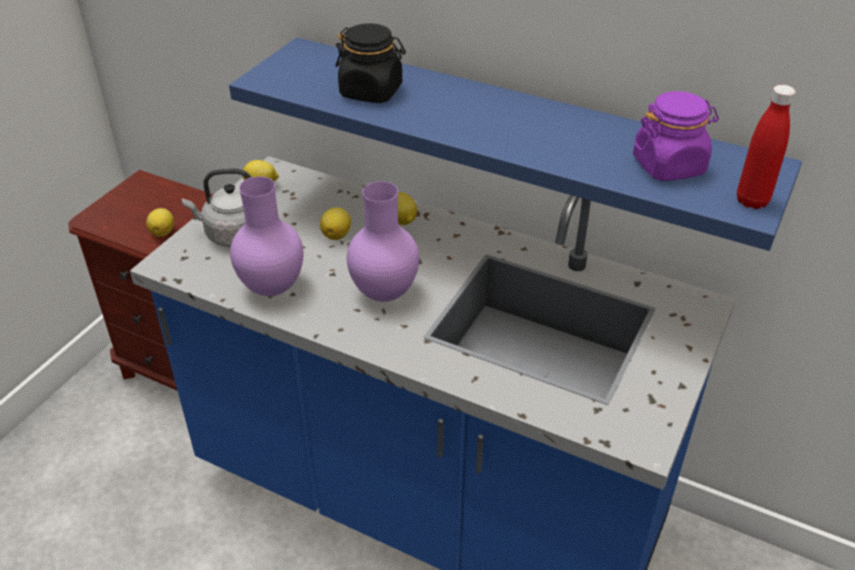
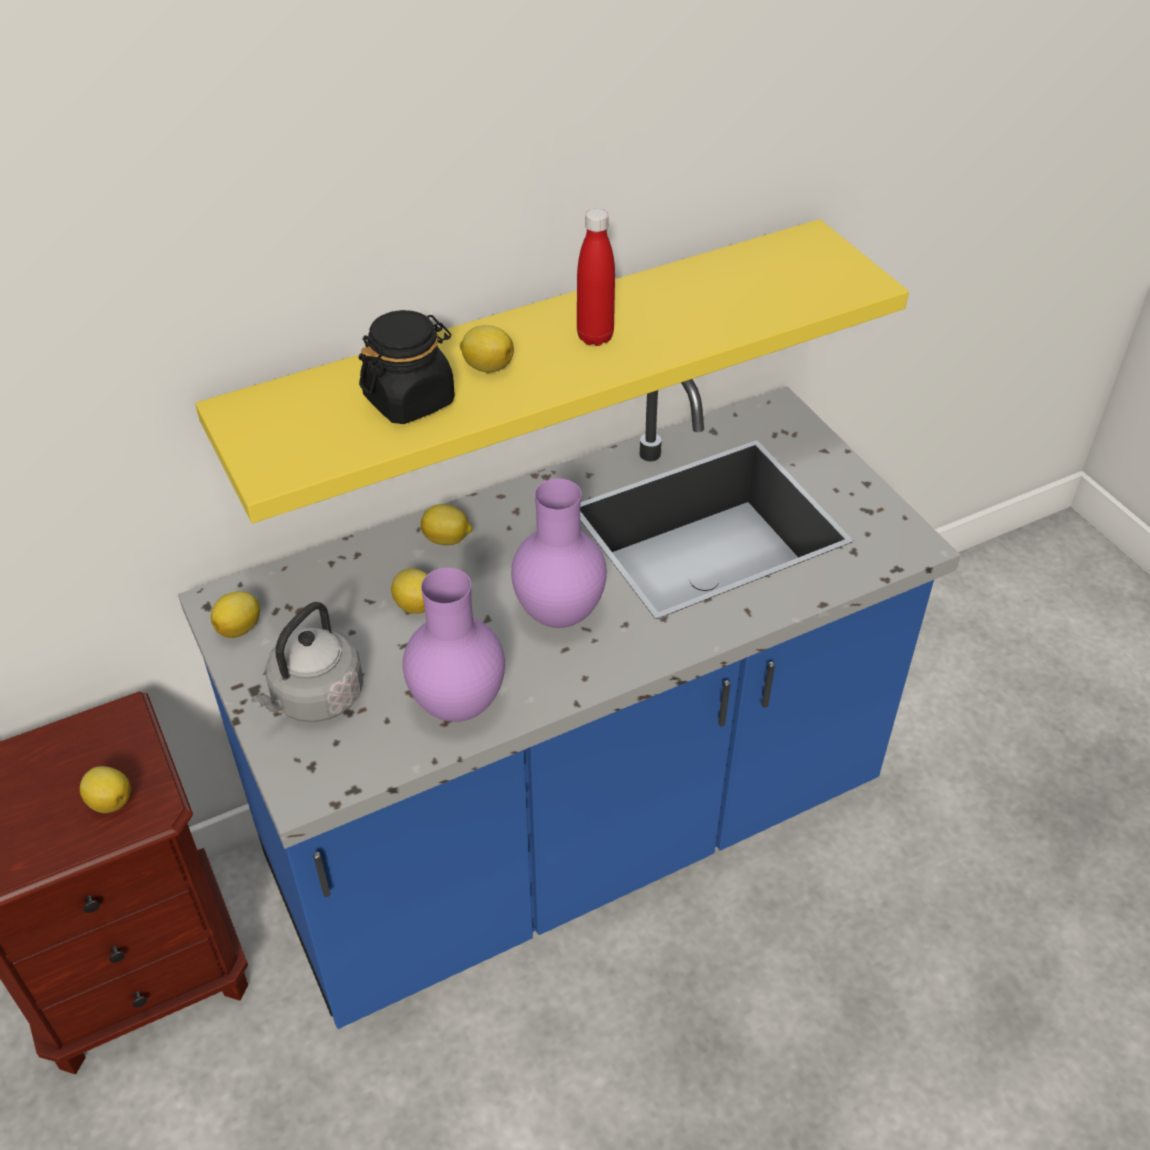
camera: 55 degrees left, 5 degrees up
blue shelf [229,38,802,251] -> yellow shelf [195,219,909,523]
purple jar [633,91,719,181] -> none
red bottle [737,85,796,209] -> red bottle moved to [577,208,615,346]
none -> lemon [460,325,514,373]

